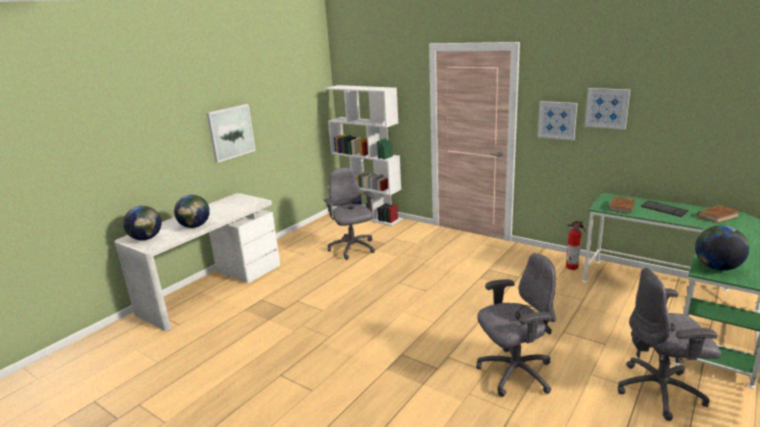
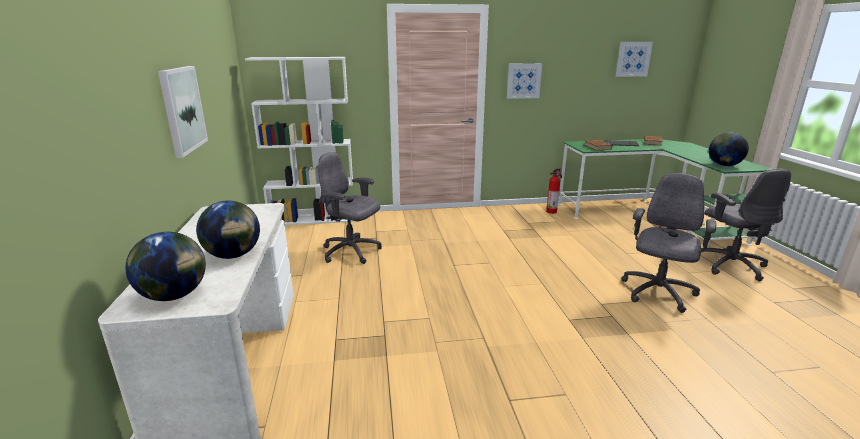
camera: 45 degrees left, 0 degrees up
picture [585,88,630,130] -> picture moved to [616,42,653,77]
grey office chair [618,268,721,421] -> grey office chair turned 60 degrees counterclockwise [701,169,791,281]

